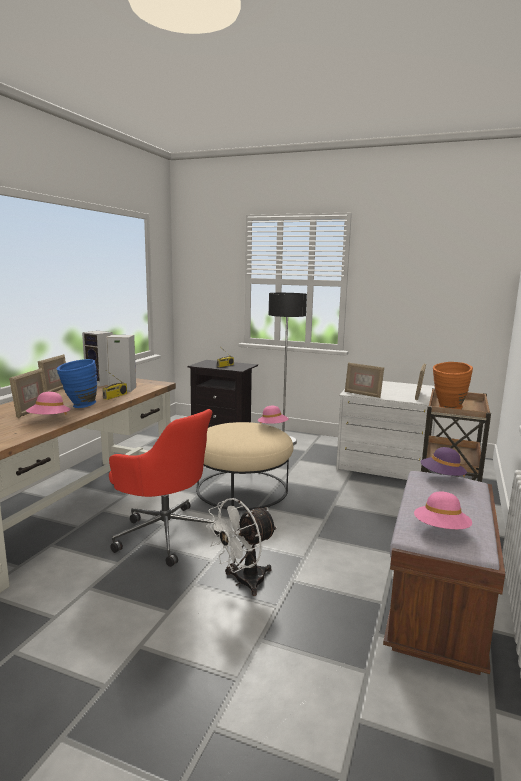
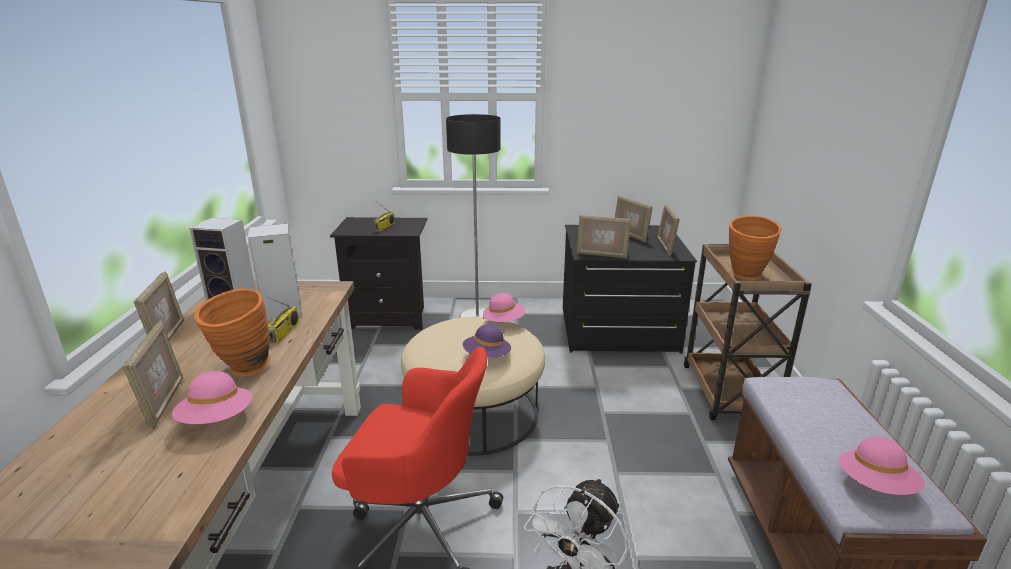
camera: 20 degrees left, 10 degrees up
blue vase [57,359,97,408] -> orange vase [194,288,270,376]
white dresser [336,381,436,480] -> black dresser [563,225,697,353]
purple hat [421,447,467,477] -> purple hat moved to [463,324,511,358]
none -> picture frame [615,195,653,243]

